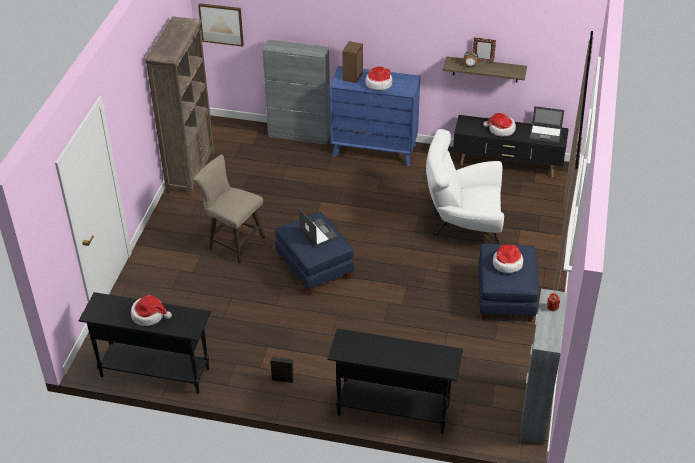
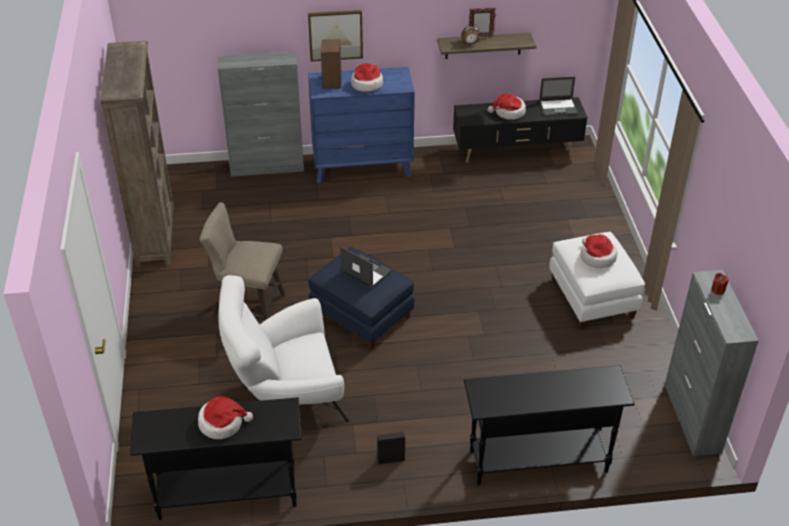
camera: 20 degrees left, 0 degrees up
picture [198,3,244,47] -> picture moved to [308,10,363,62]
white armchair [426,129,504,244] -> white armchair moved to [218,275,349,422]
blue ottoman [478,244,539,322] -> white ottoman [549,232,645,329]

